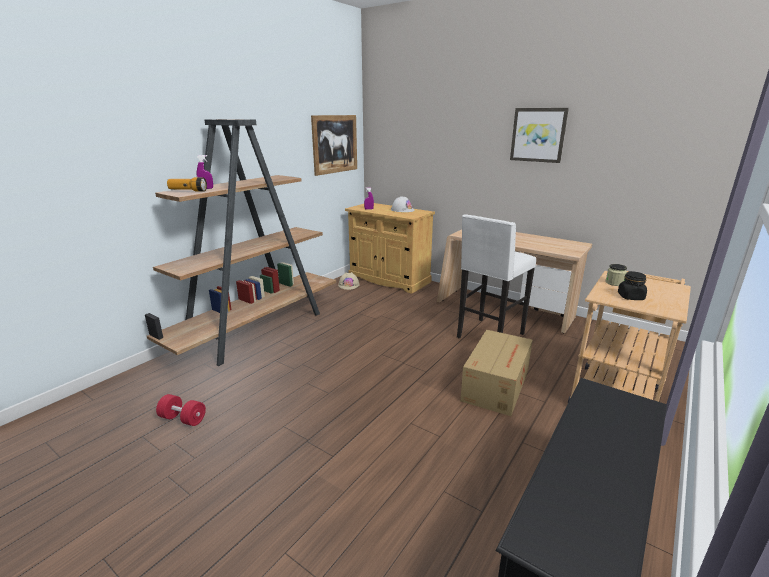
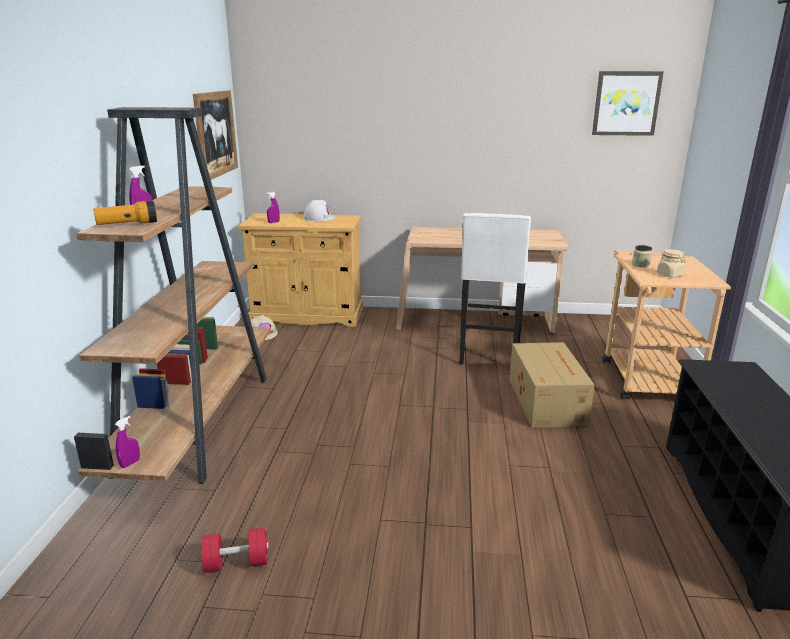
camera: 30 degrees left, 0 degrees up
picture [510,108,569,163] -> picture moved to [592,71,664,136]
black jar [618,271,647,300] -> beige jar [657,249,686,277]
none -> purple spray bottle [115,416,140,468]

